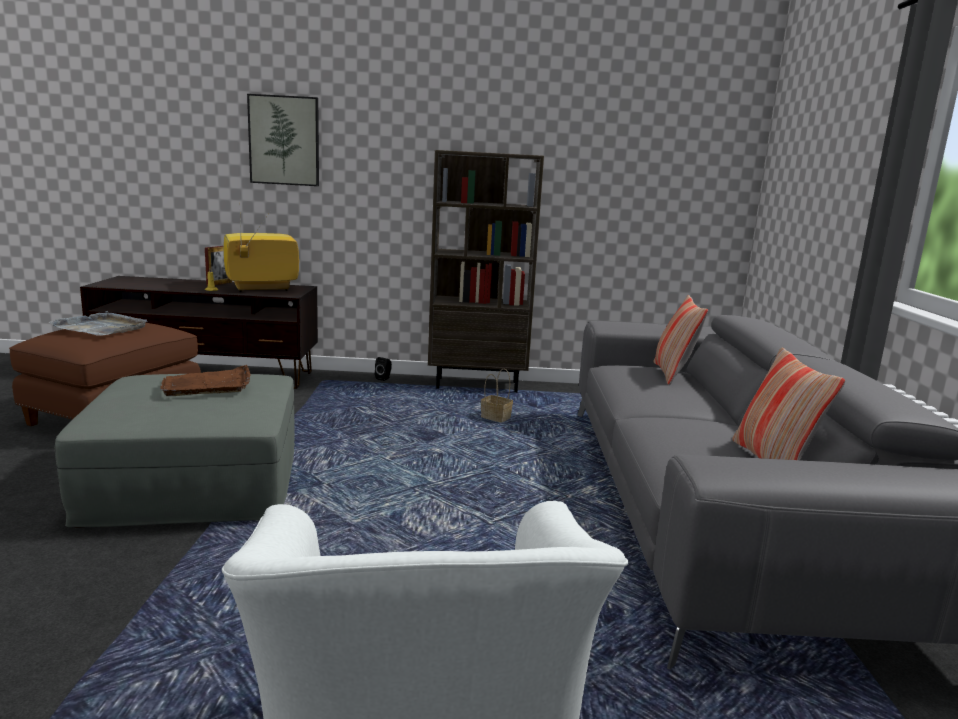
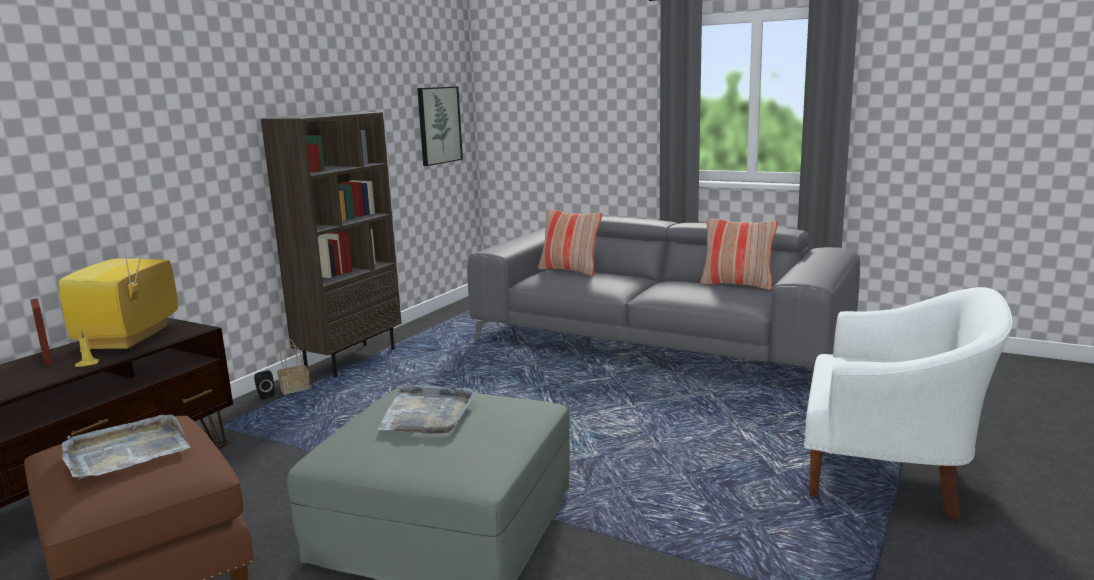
camera: 60 degrees left, 0 degrees up
brown tray [160,365,250,396] -> grey tray [378,385,476,434]
picture [247,94,319,186] -> picture moved to [417,86,463,166]
basket [481,368,513,423] -> basket moved to [277,338,310,395]

